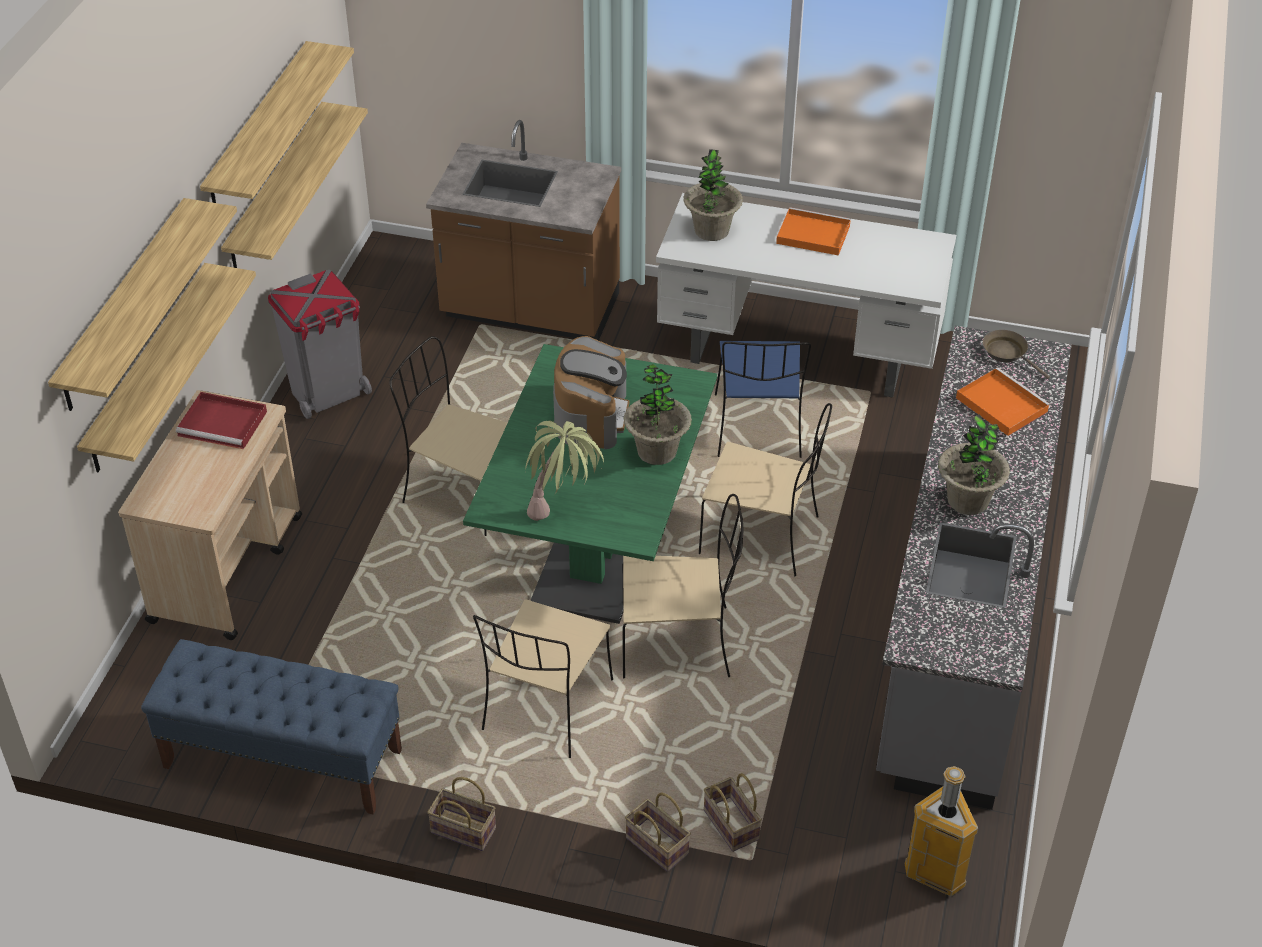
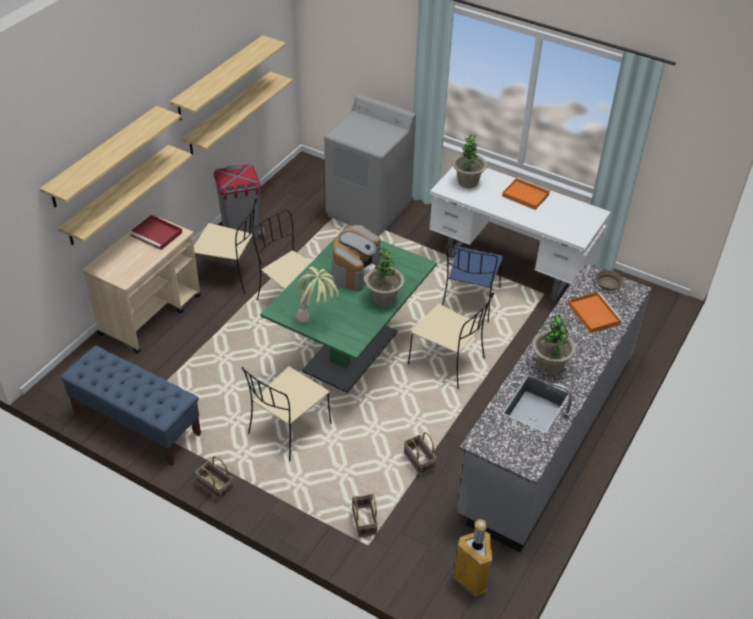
camera: 15 degrees right, 0 degrees up
brown counter [426,120,621,340] -> grey washing machine [324,94,416,236]
beige chair [623,494,744,679] -> beige chair moved to [194,198,262,294]
basket [625,792,691,872] -> basket moved to [404,432,437,476]

